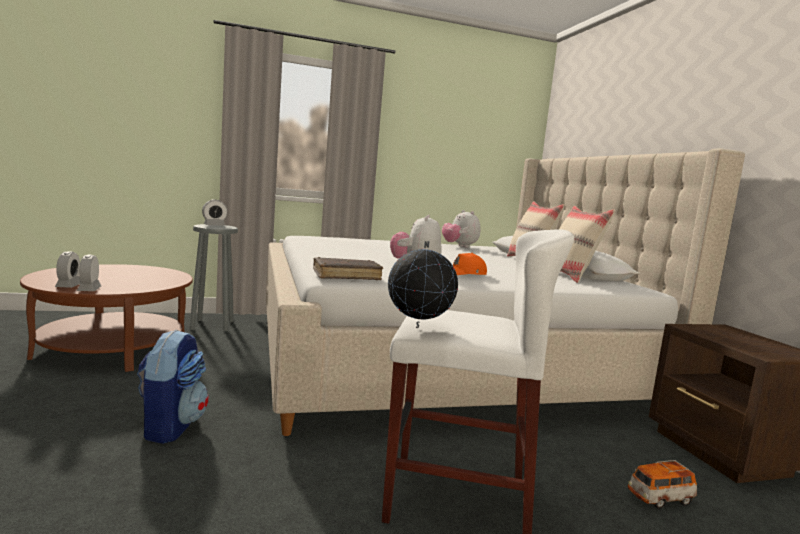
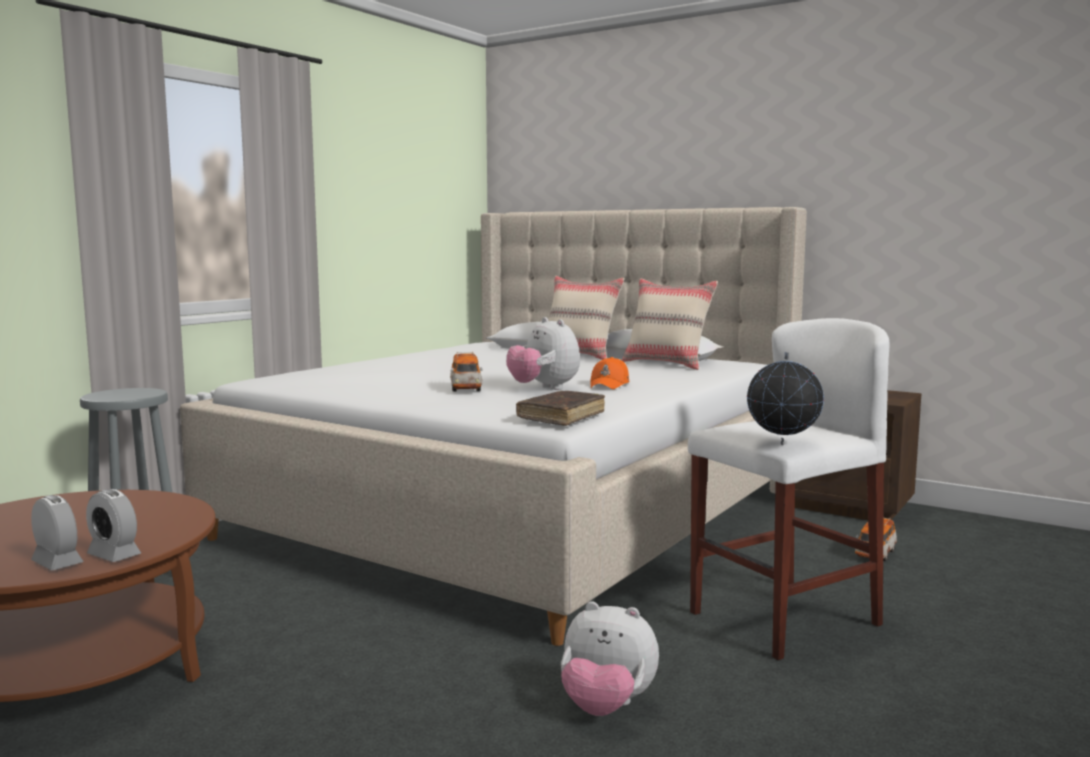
camera: 40 degrees left, 0 degrees up
backpack [137,329,209,444] -> none
alarm clock [202,200,228,226] -> none
plush toy [442,210,481,248] -> plush toy moved to [561,601,659,716]
none -> toy car [450,352,483,392]

